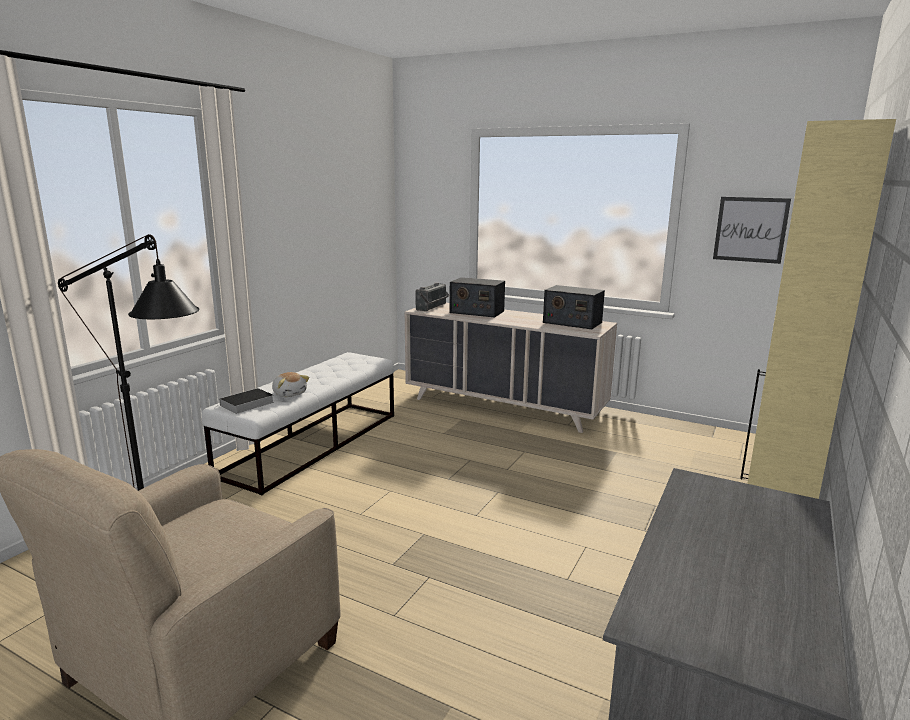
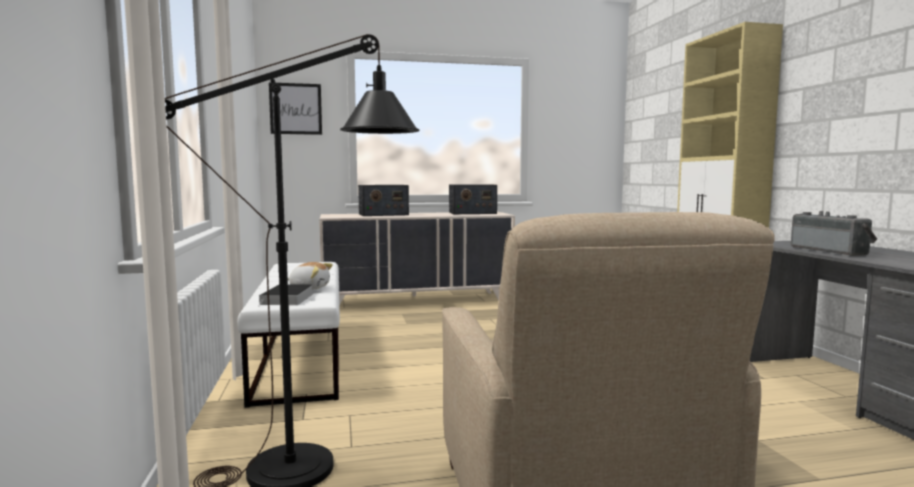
camera: 40 degrees left, 10 degrees down
radio [416,282,450,311] -> radio moved to [791,211,877,256]
picture [713,197,791,264] -> picture moved to [269,82,322,135]

